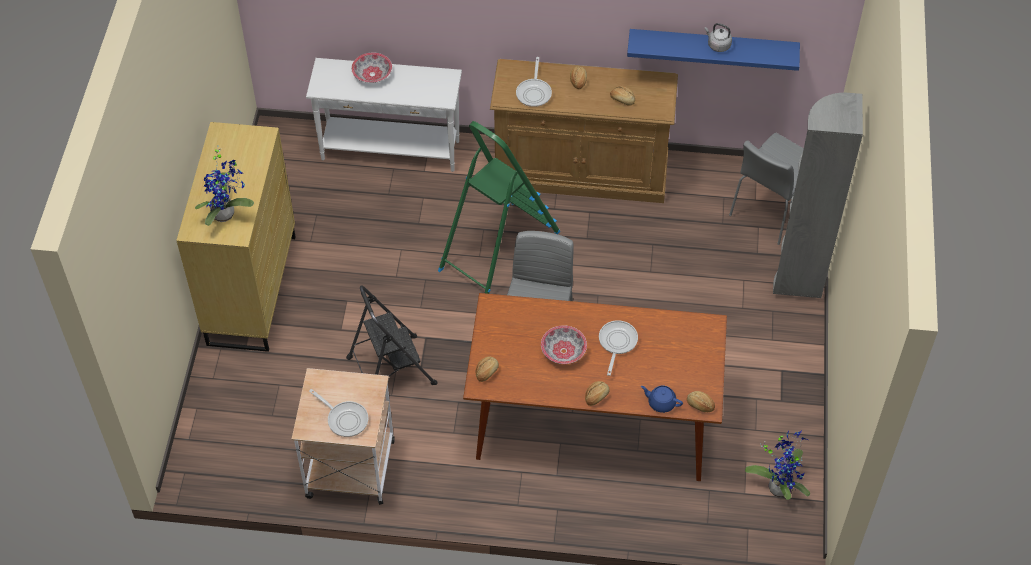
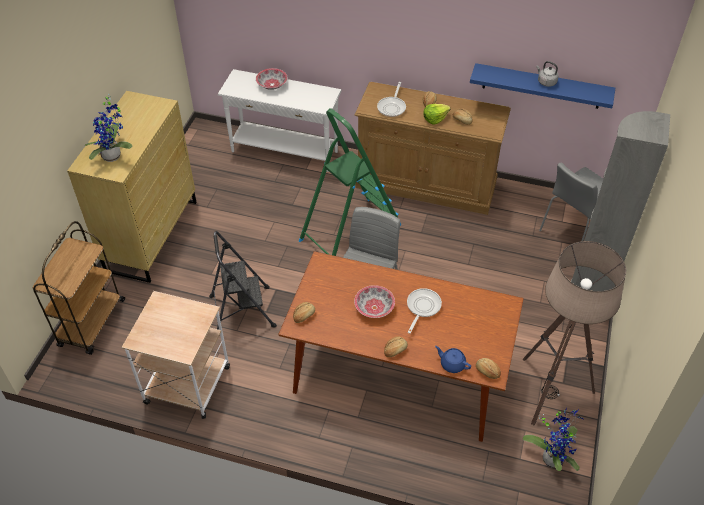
camera: 10 degrees right, 5 degrees down
frying pan [309,389,368,437] -> none
none -> brown cart [33,221,125,355]
none -> lettuce [423,104,451,125]
none -> floor lamp [523,241,626,425]

